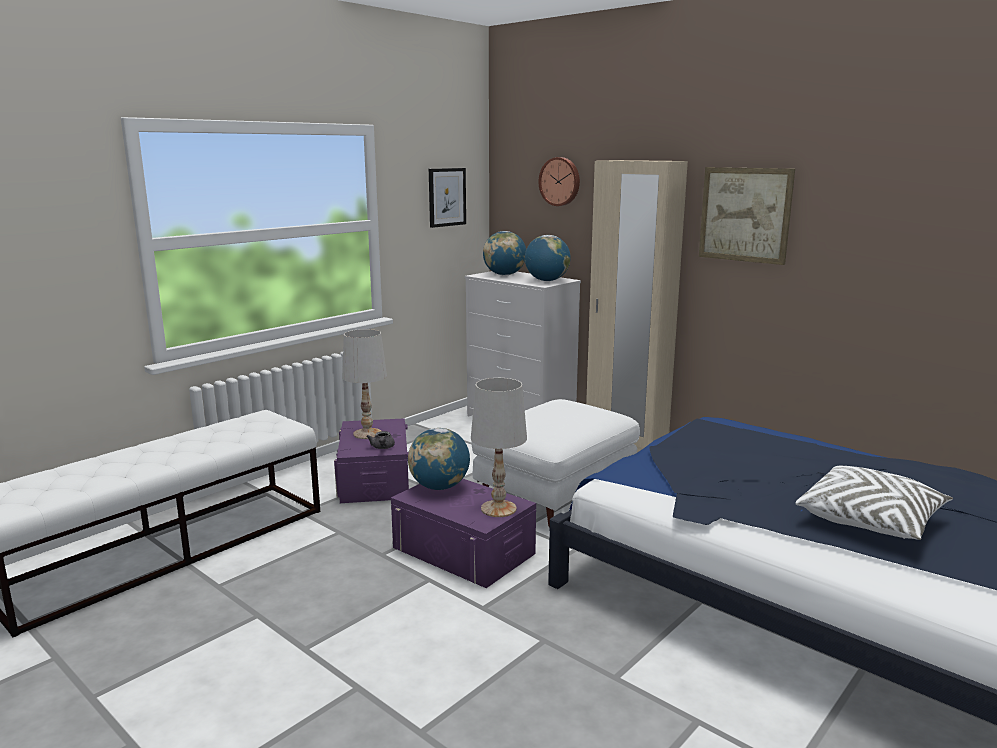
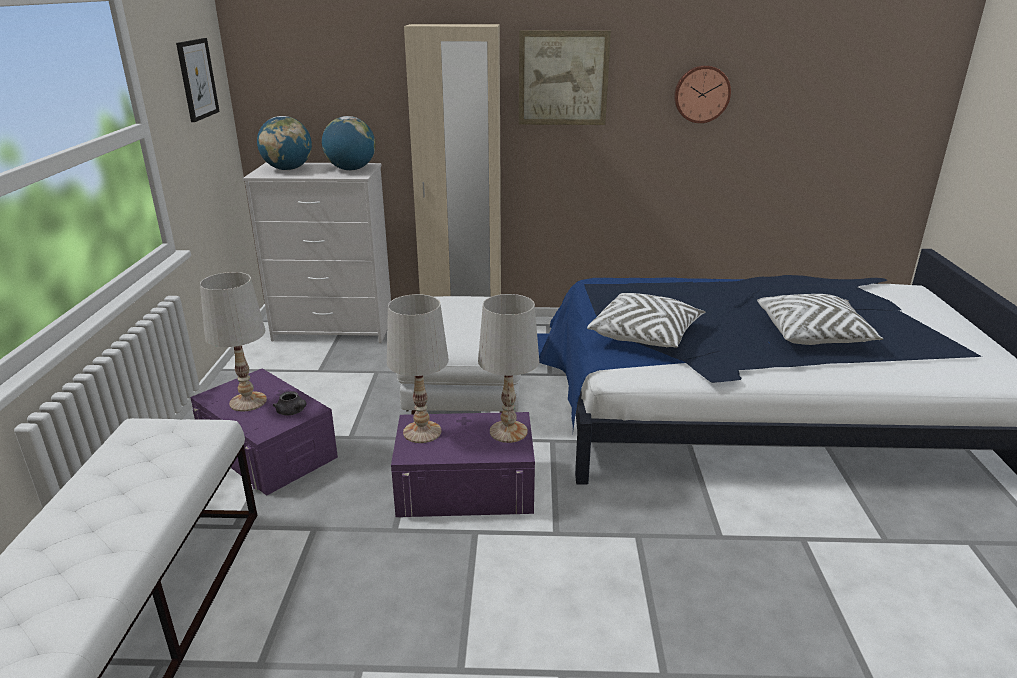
camera: 40 degrees left, 10 degrees up
globe [408,428,470,490] -> white table lamp [387,294,449,443]
wall clock [538,157,580,206] -> wall clock moved to [674,65,731,123]
none -> white pillow [587,293,705,348]

